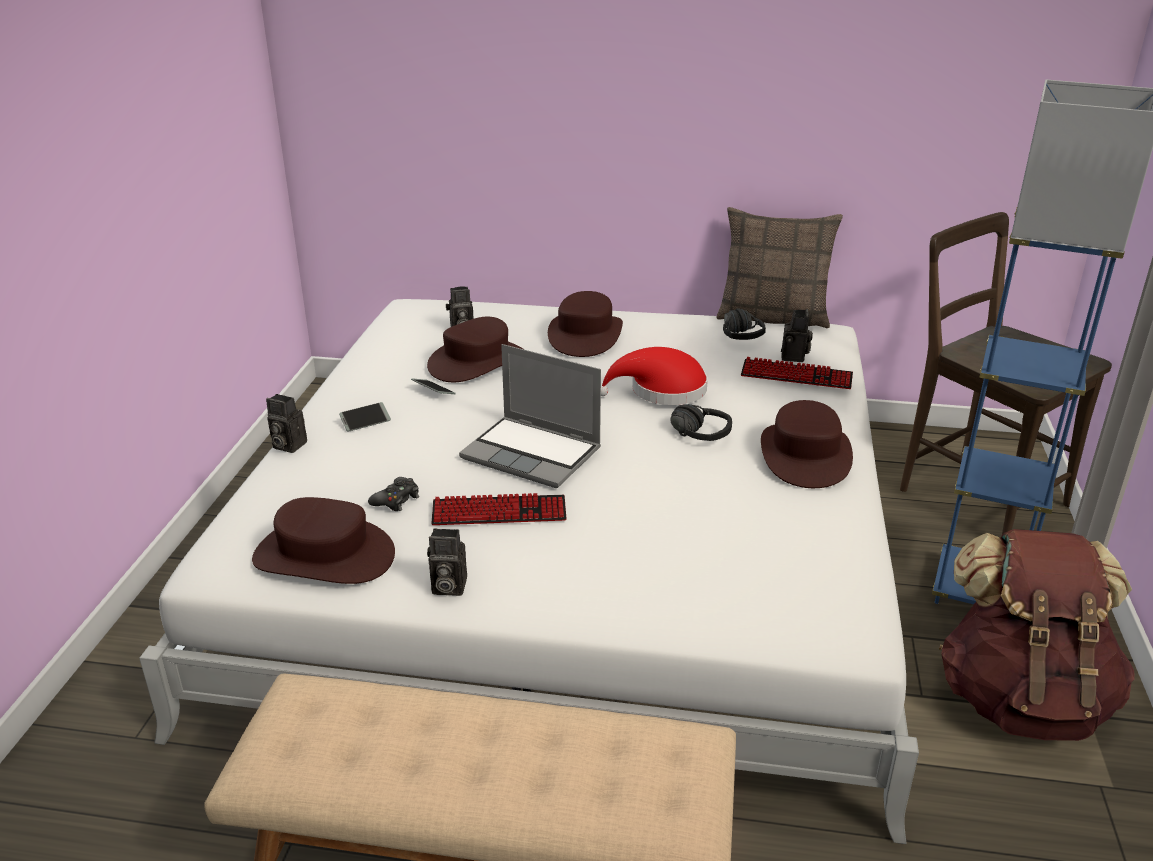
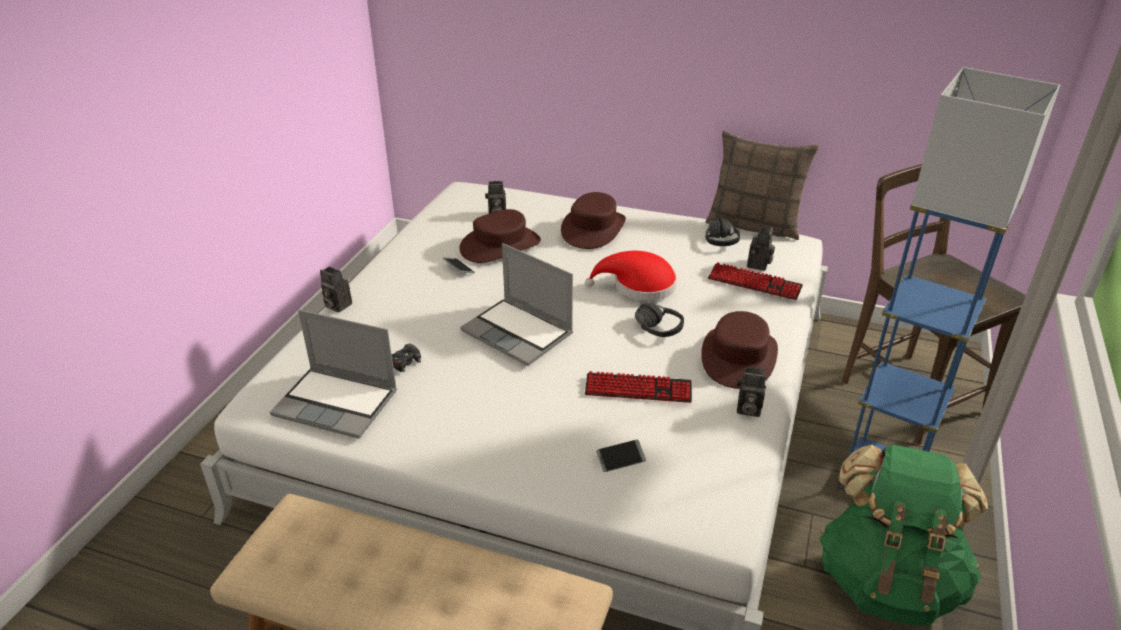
camera: 10 degrees right, 5 degrees up
brown hat [252,497,395,584] -> laptop [270,310,397,439]
phone [339,402,391,432] -> phone moved to [596,440,646,472]
camera [427,528,467,596] -> camera moved to [737,367,766,417]
keyboard [431,493,567,525] -> keyboard moved to [585,371,692,403]
brown backpack [939,529,1134,741] -> green backpack [820,445,988,626]

